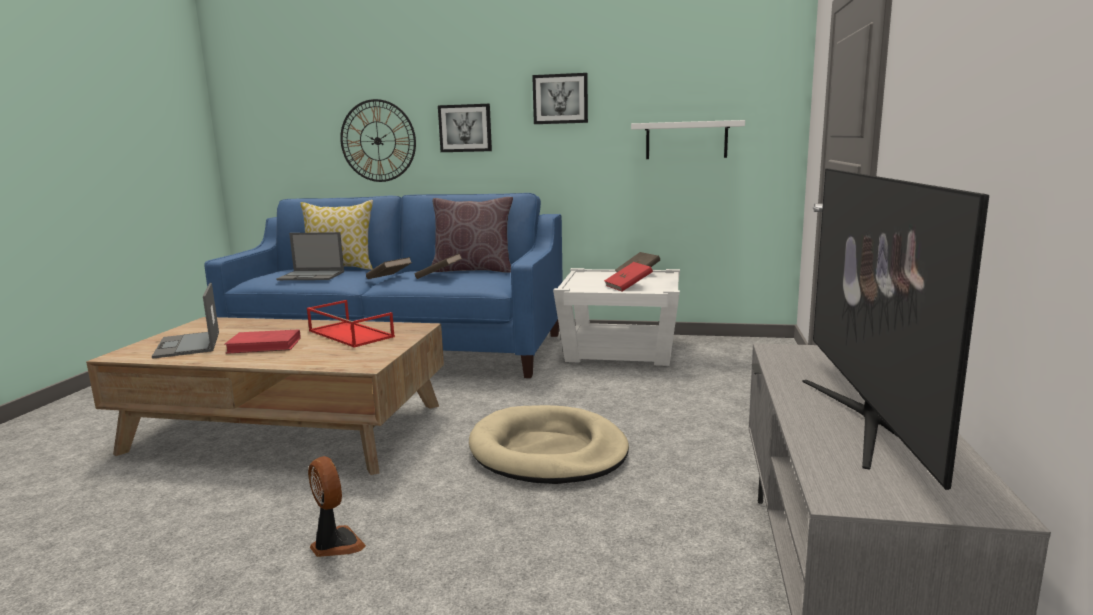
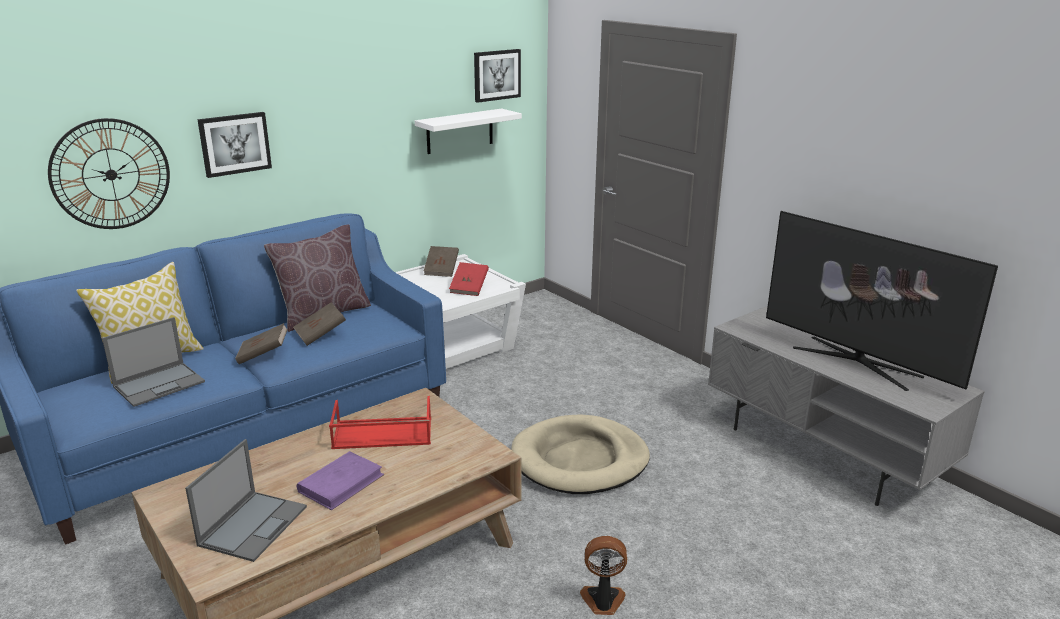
camera: 50 degrees left, 10 degrees up
laptop [152,283,219,359] -> laptop turned 90 degrees counterclockwise [185,439,307,562]
red book [224,329,301,354] -> purple book [297,451,384,510]
picture [532,73,588,124] -> picture moved to [474,49,521,103]

